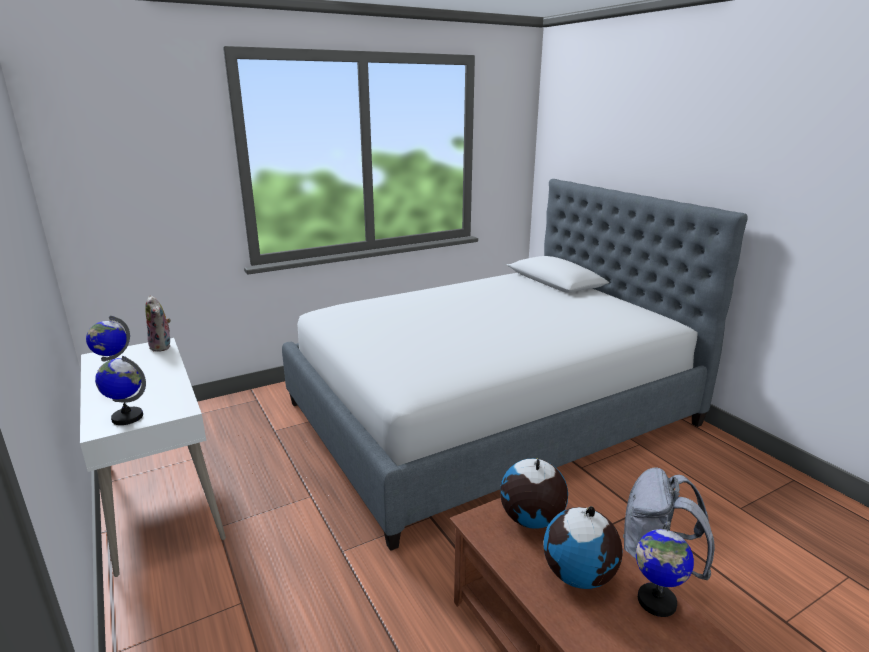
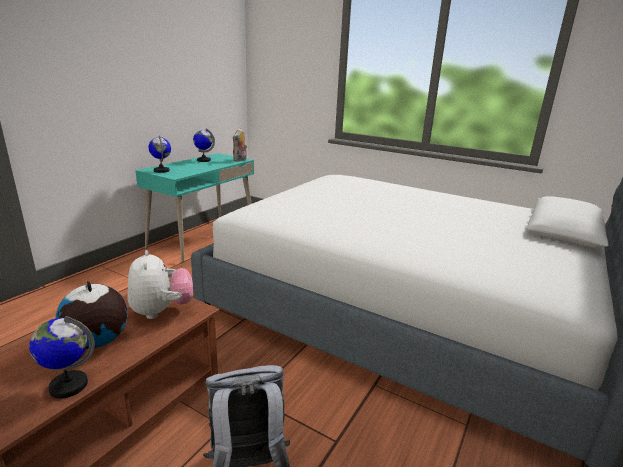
camera: 60 degrees right, 0 degrees up
white desk [80,338,226,577] -> turquoise desk [135,153,254,262]
globe [500,457,568,529] -> plush toy [127,250,193,319]

